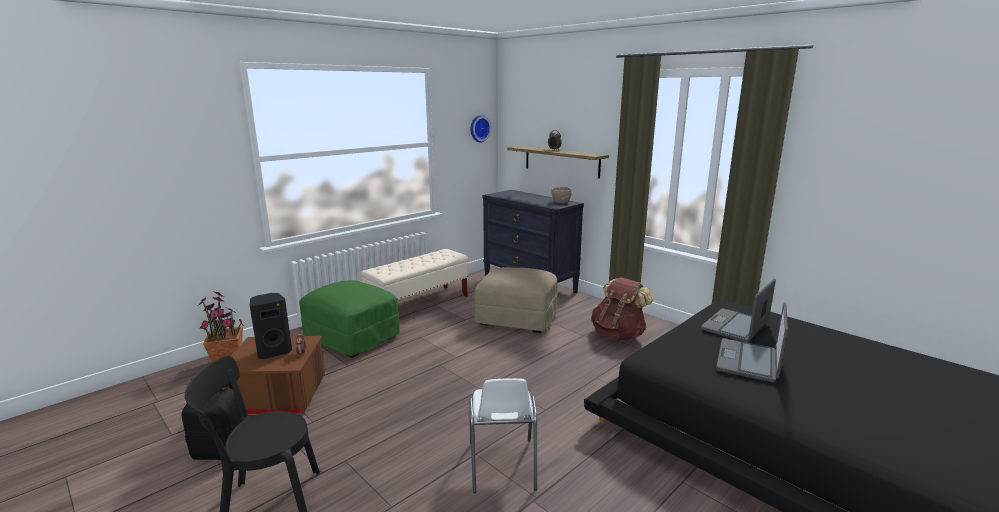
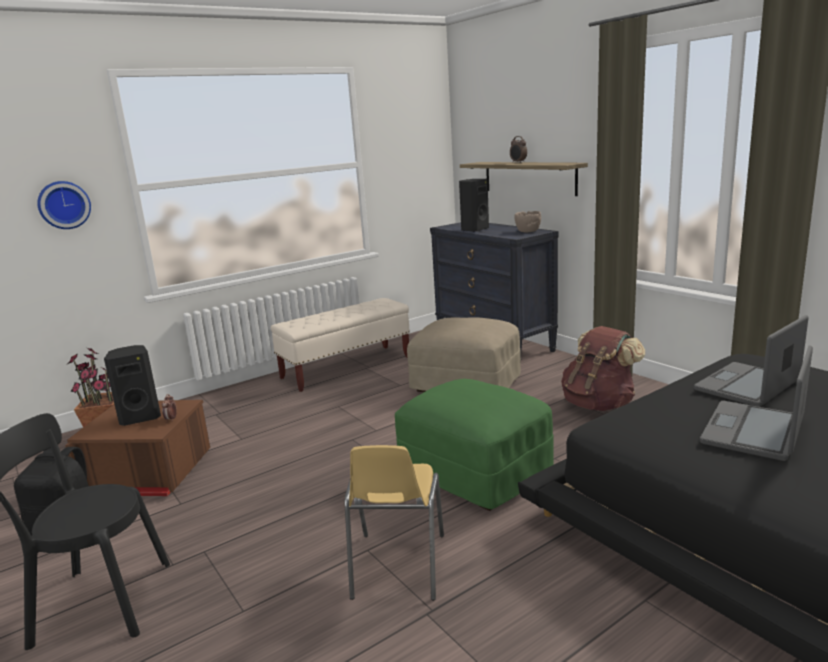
camera: 10 degrees right, 0 degrees up
green ottoman [299,280,400,358] -> green ottoman moved to [395,379,554,511]
white chair [469,378,537,493] -> yellow chair [345,445,444,601]
wall clock [471,115,491,143] -> wall clock moved to [37,181,91,229]
none -> black speaker [459,179,489,232]

